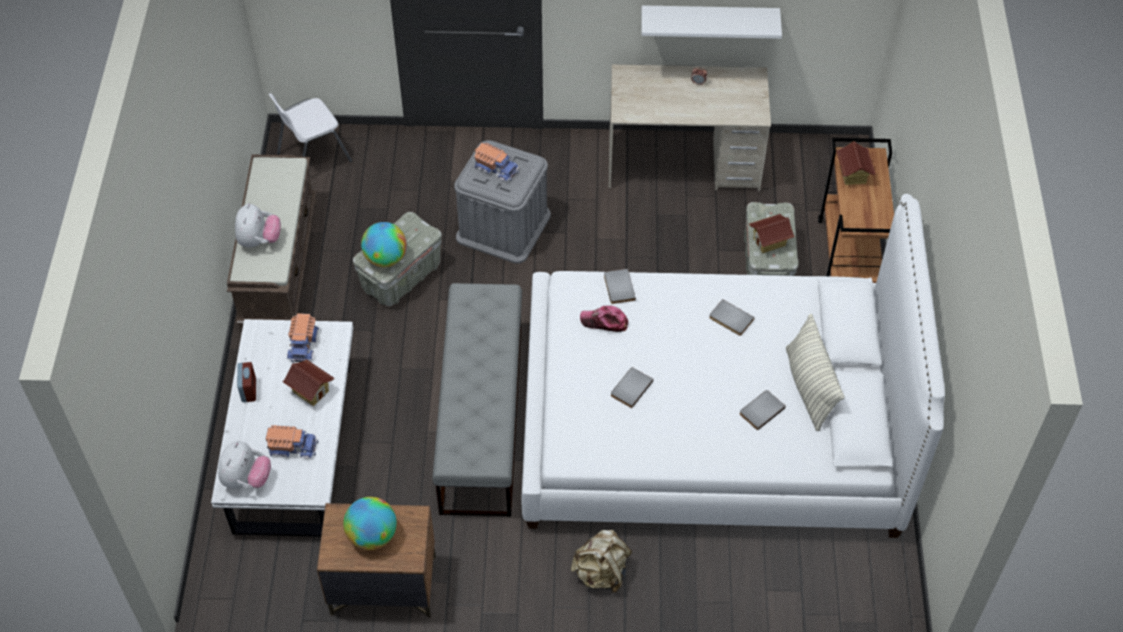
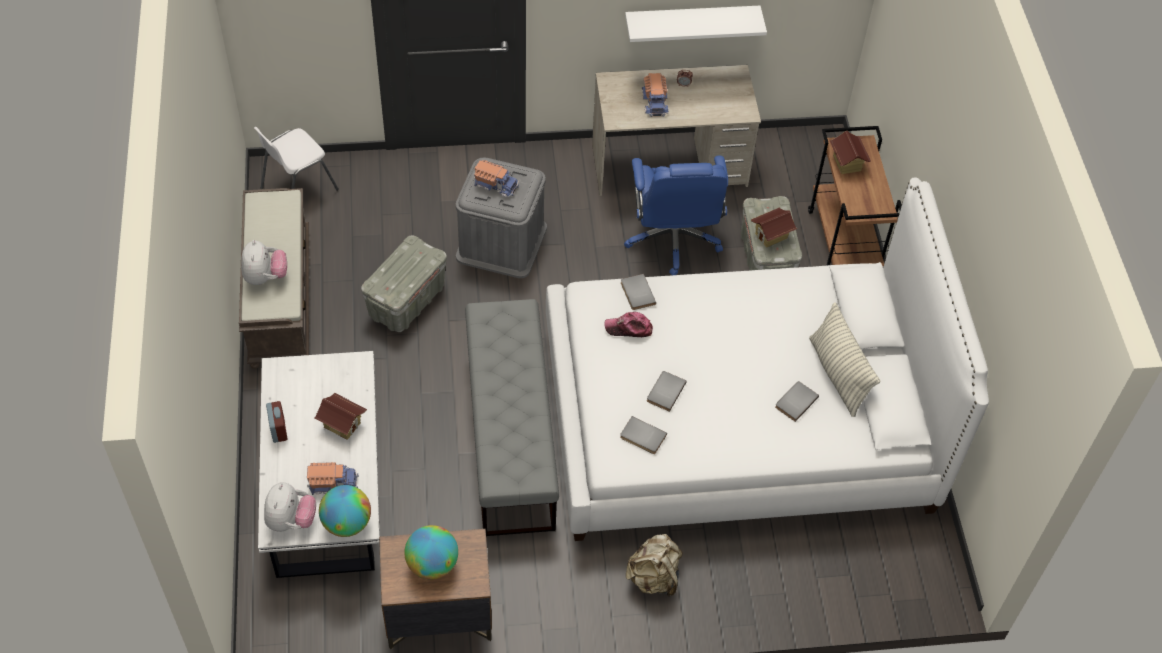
camera: 10 degrees left, 0 degrees up
toy truck [287,313,319,363] -> toy truck moved to [642,73,669,117]
globe [361,222,407,267] -> globe moved to [319,485,371,537]
grey book [709,299,755,336] -> grey book moved to [620,416,667,454]
none -> blue office chair [624,156,728,275]

